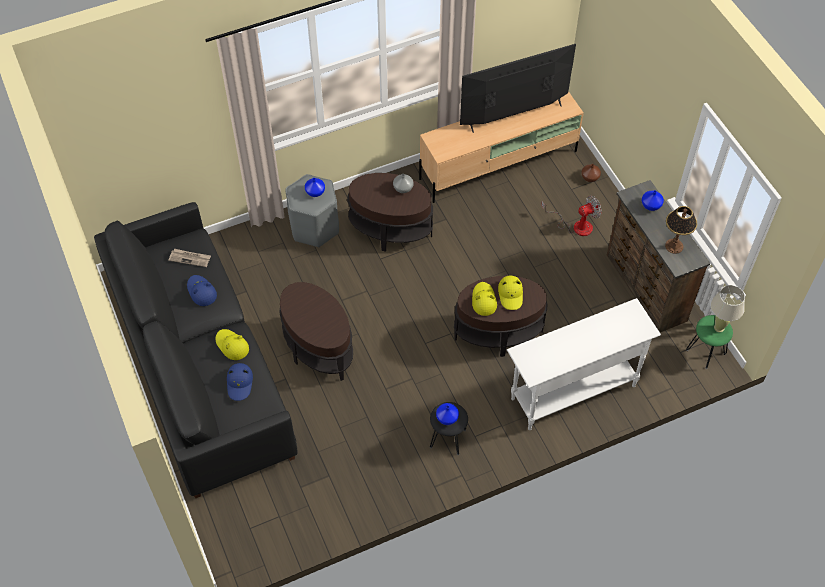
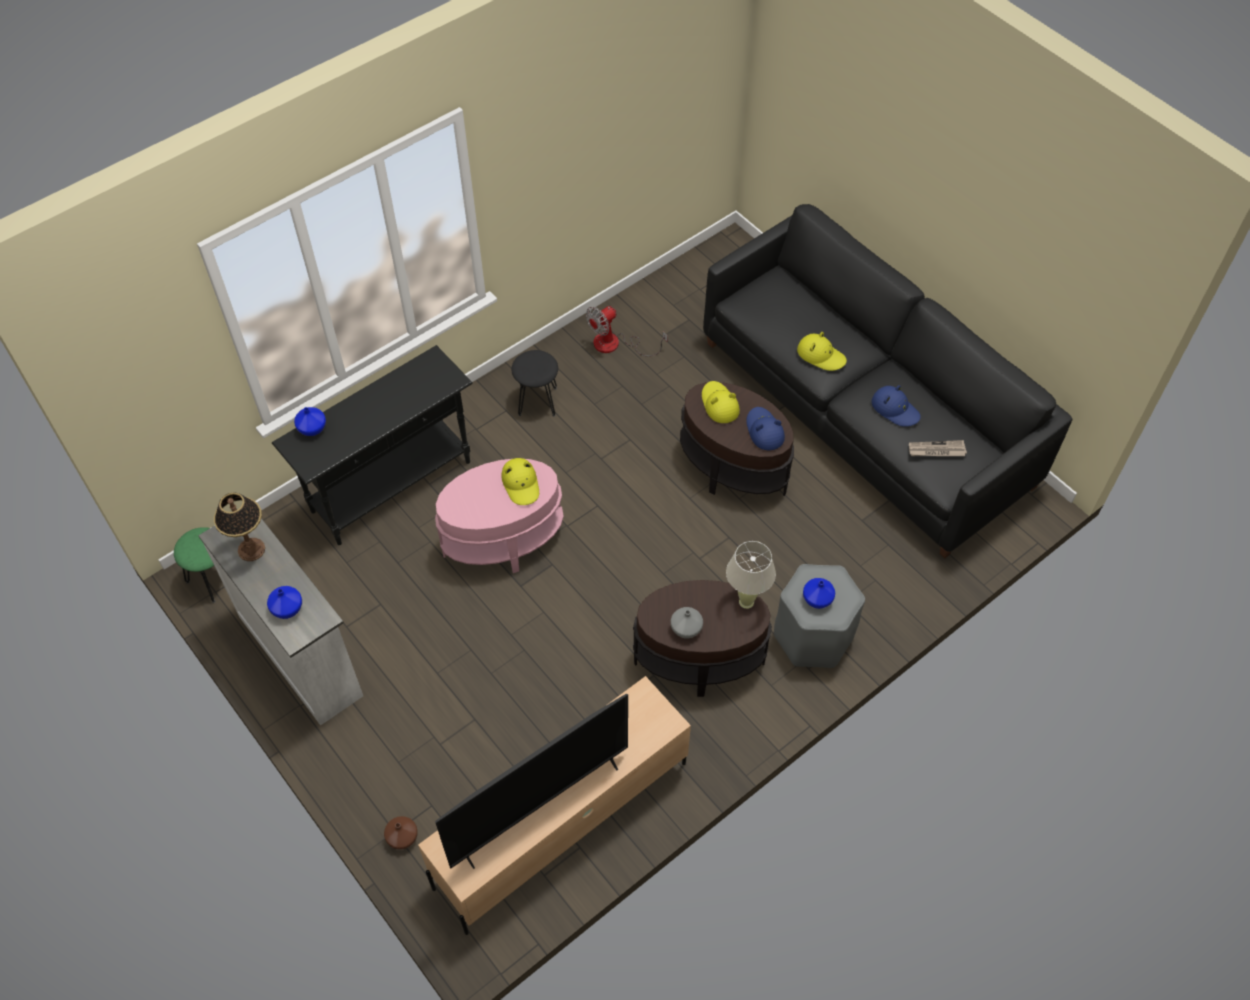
camera: 165 degrees right, 0 degrees up
blue hat [227,363,253,401] -> blue hat moved to [746,407,785,450]
blue vase [436,403,459,425] -> blue vase moved to [294,407,326,436]
brown side table [454,276,547,357] -> pink side table [435,459,564,573]
yellow hat [498,276,523,310] -> yellow hat moved to [702,381,740,423]
white console table [507,298,661,430] -> black console table [272,345,473,545]
fan [541,196,602,236] -> fan moved to [586,306,668,356]
brown dresser [607,180,710,332] -> white dresser [198,518,363,726]
beige table lamp [711,285,745,332] -> beige table lamp moved to [726,541,776,609]

